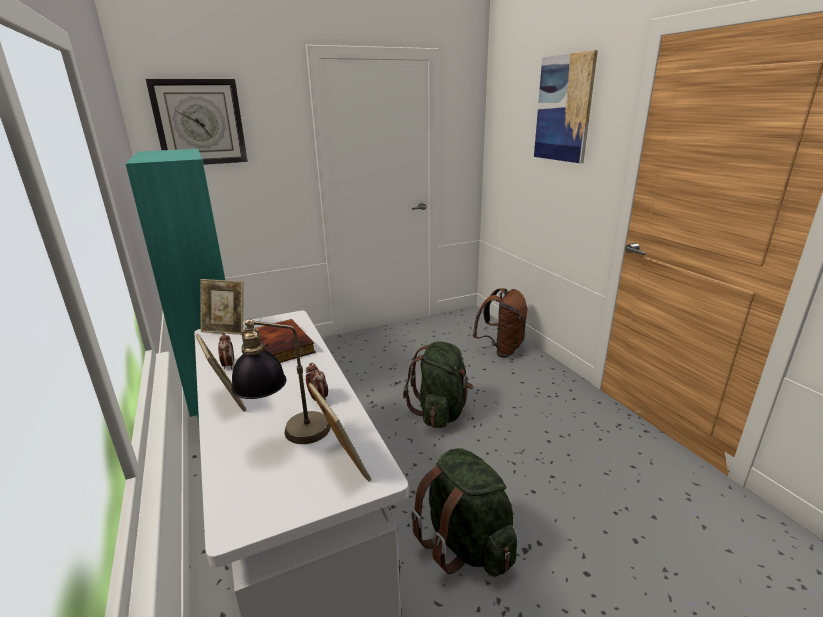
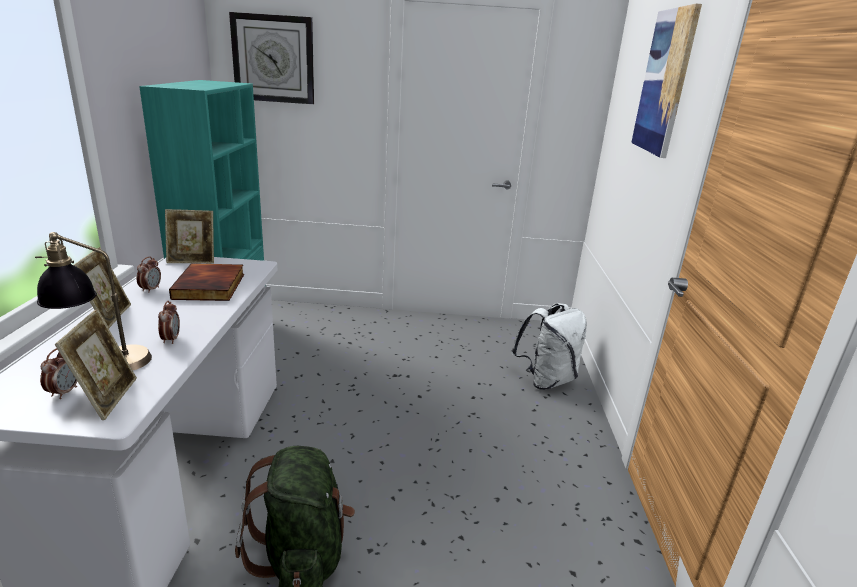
camera: 25 degrees right, 0 degrees up
picture frame [200,279,244,335] -> picture frame turned 45 degrees counterclockwise [165,209,214,263]
green backpack [403,342,473,428] -> none
brown backpack [473,288,528,357] -> white backpack [512,303,587,390]
none -> alarm clock [40,348,77,399]

